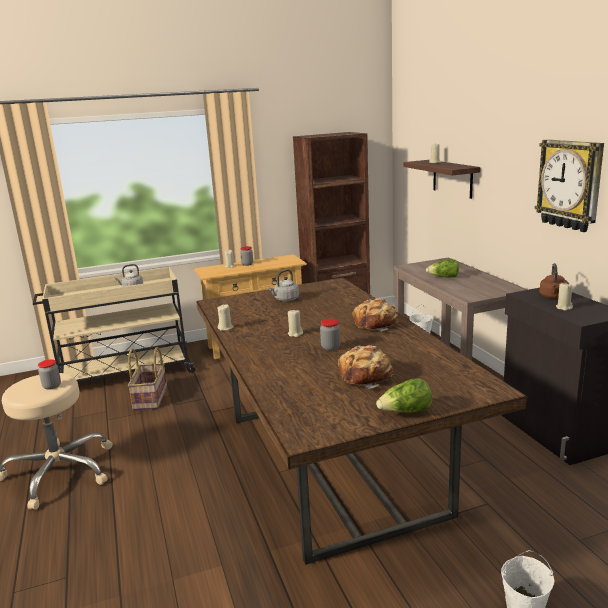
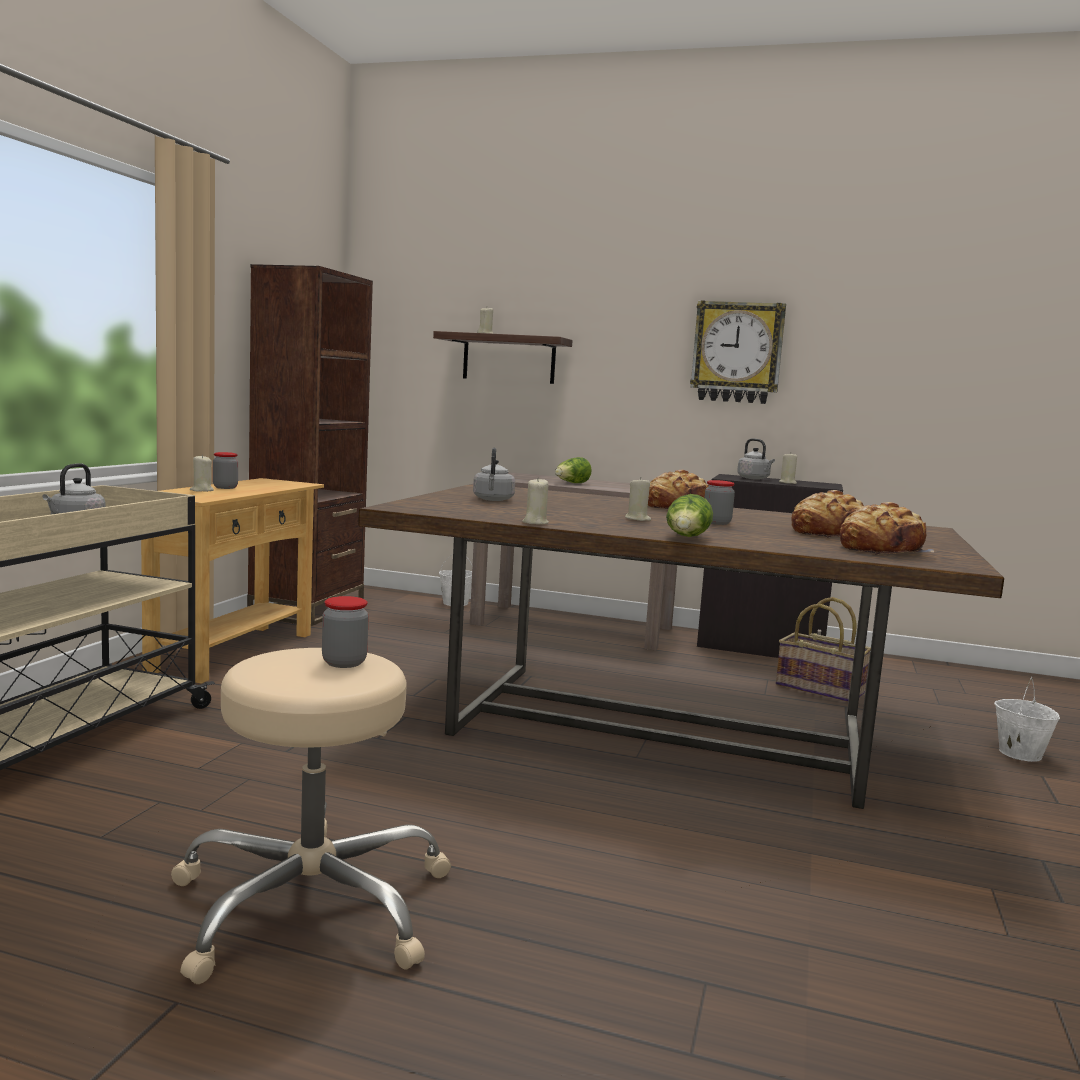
camera: 55 degrees left, 10 degrees down
basket [128,347,167,410] -> basket moved to [776,597,871,702]
lettuce [376,378,432,413] -> lettuce moved to [666,494,713,537]
brown kettle [539,263,569,299] -> grey kettle [737,438,775,480]
none -> bread [840,502,935,555]

